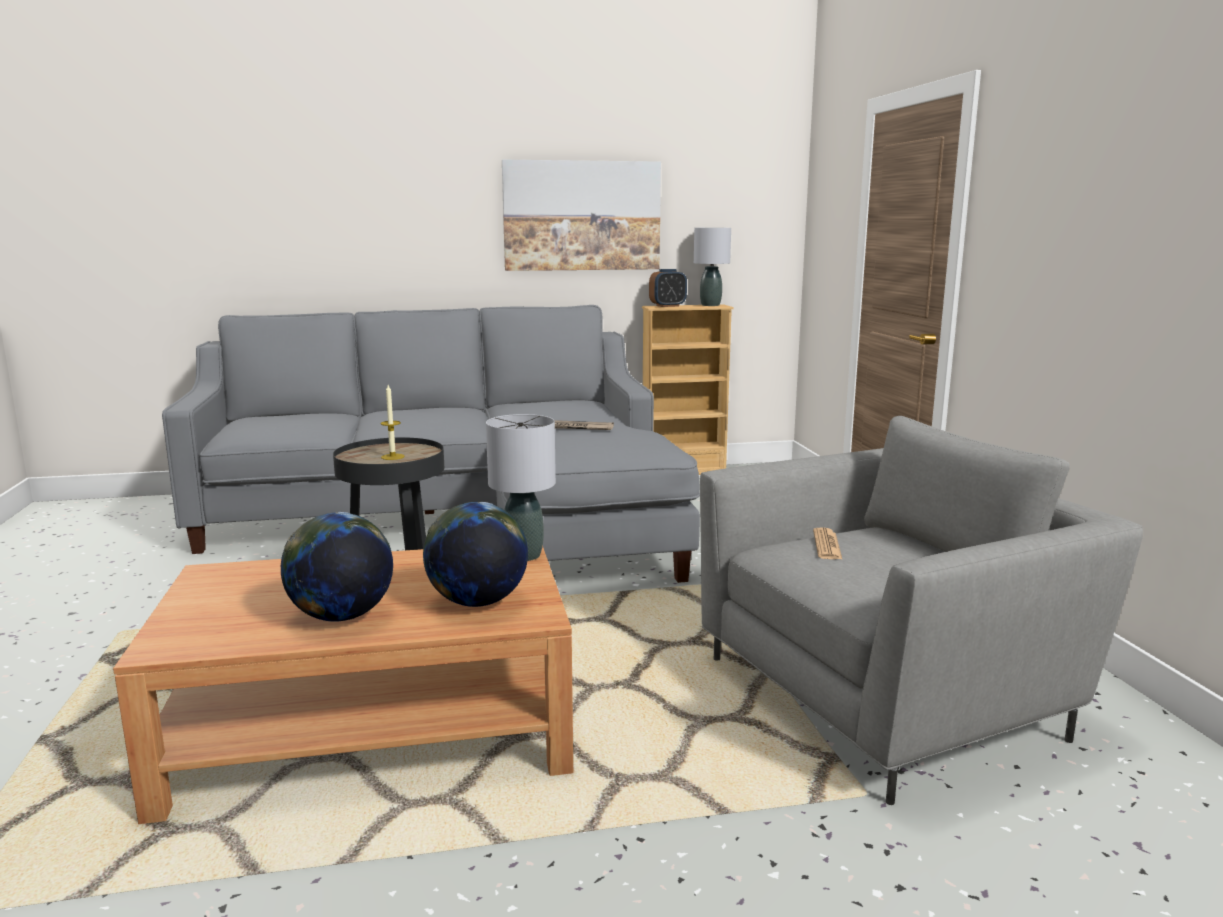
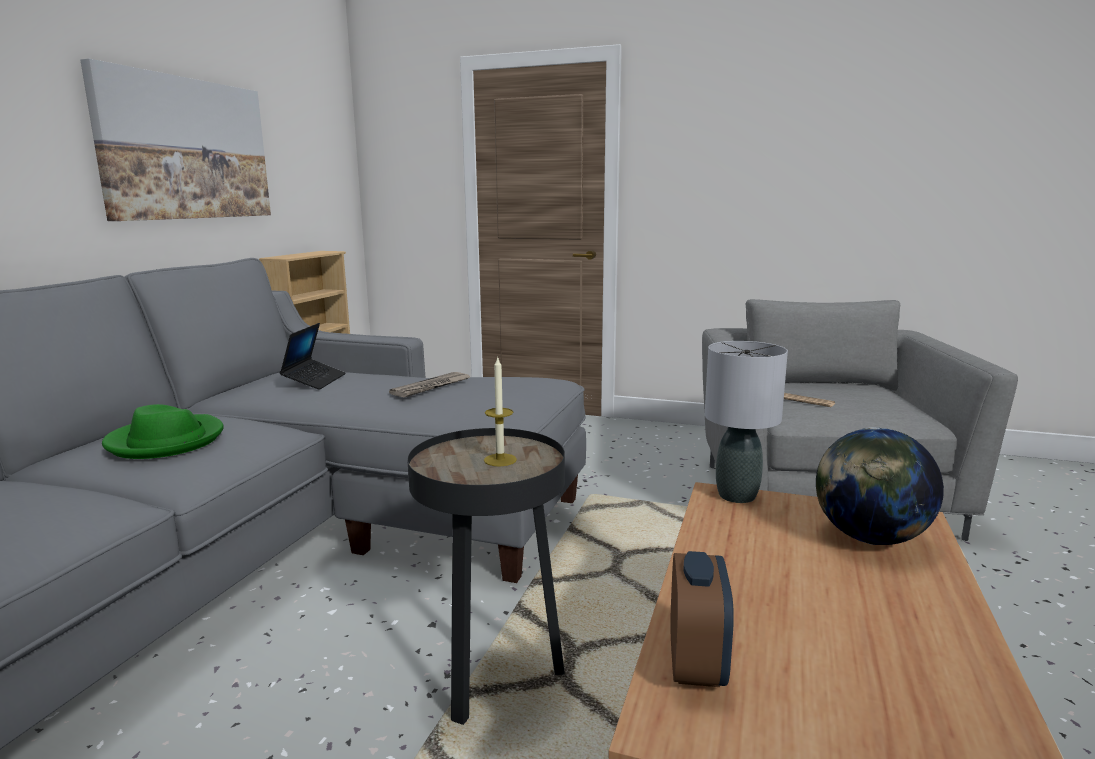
camera: 60 degrees left, 0 degrees up
globe [281,512,393,622] -> none
alarm clock [649,269,687,307] -> alarm clock moved to [670,551,734,687]
grey table lamp [694,228,731,306] -> none
none -> green hat [102,404,224,459]
none -> laptop [279,323,346,390]

